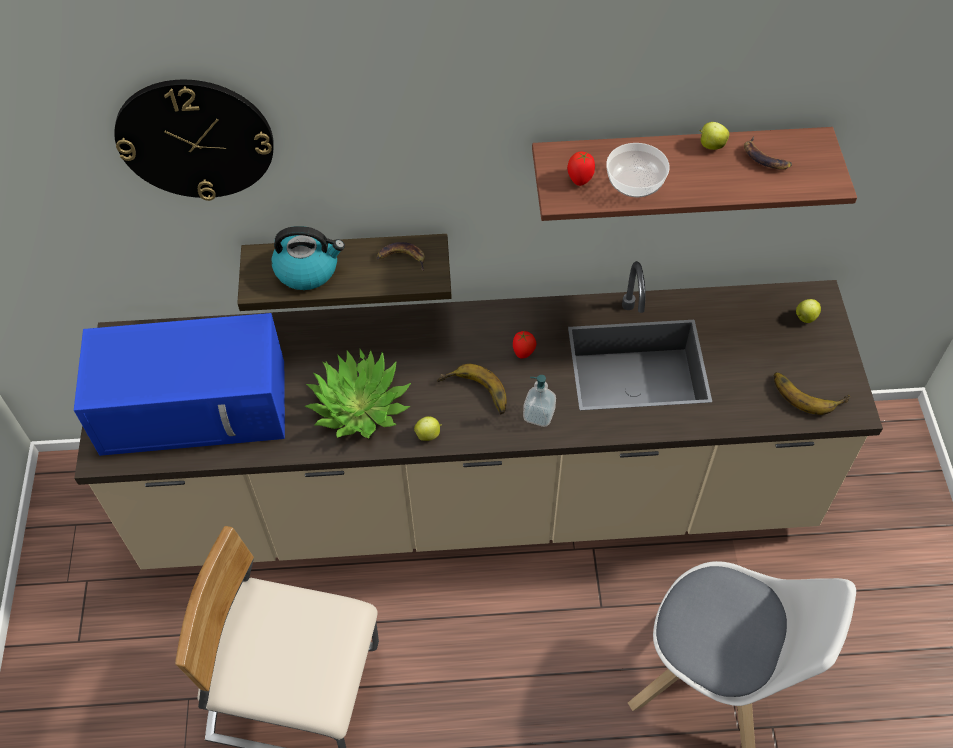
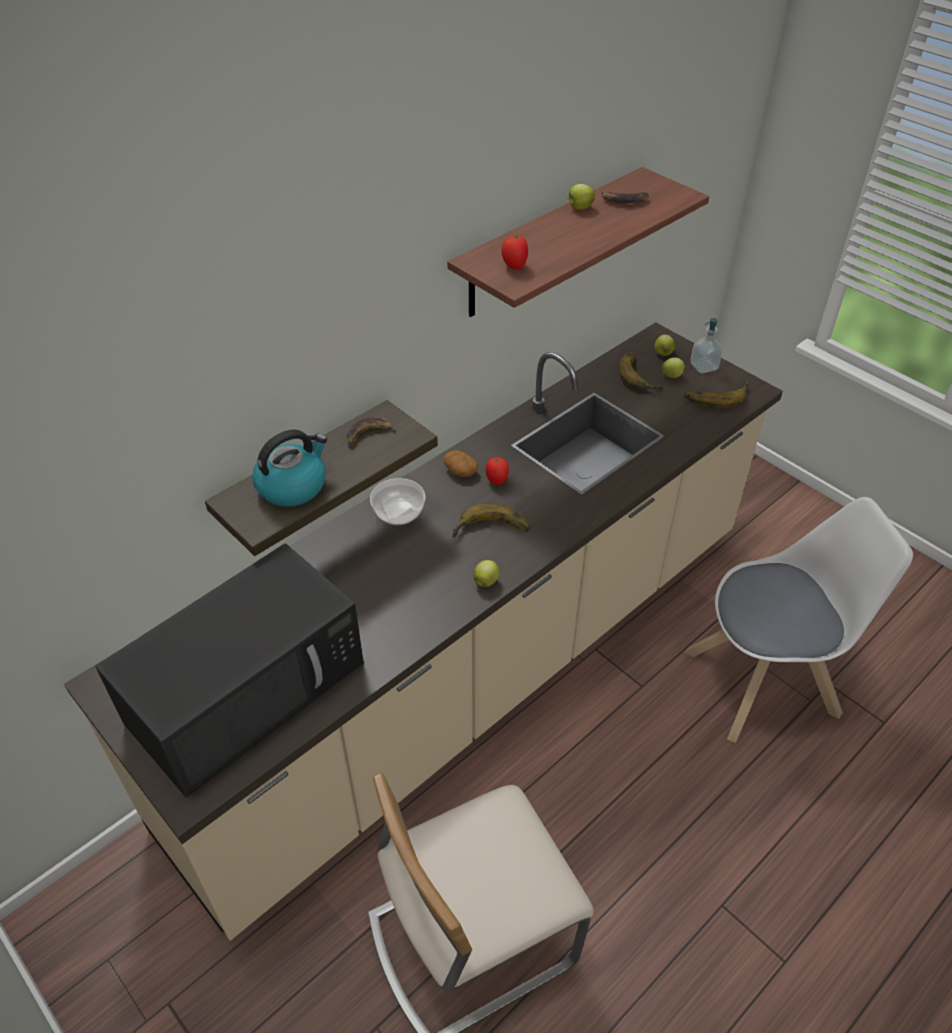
camera: 40 degrees left, 10 degrees down
blue microwave [74,313,285,456] -> black microwave [95,543,364,798]
wall clock [114,80,274,201] -> none
potted plant [304,349,411,438] -> none
soap dispenser [523,375,556,427] -> soap dispenser moved to [690,318,722,373]
bowl [606,143,670,197] -> bowl moved to [370,478,425,525]
none -> potato [443,450,478,477]
none -> banana [618,352,664,392]
none -> apple [662,357,685,378]

